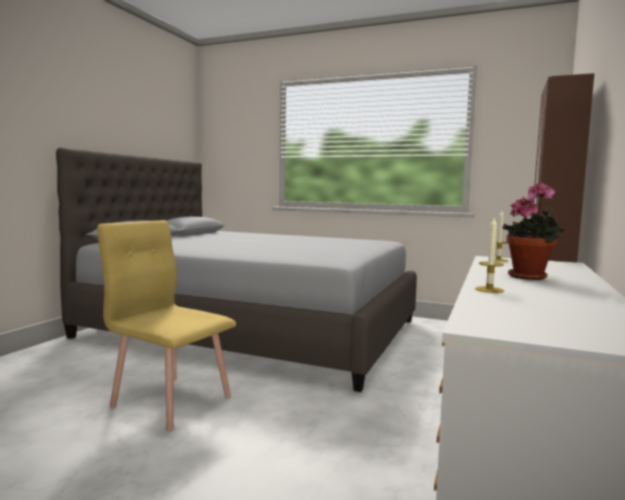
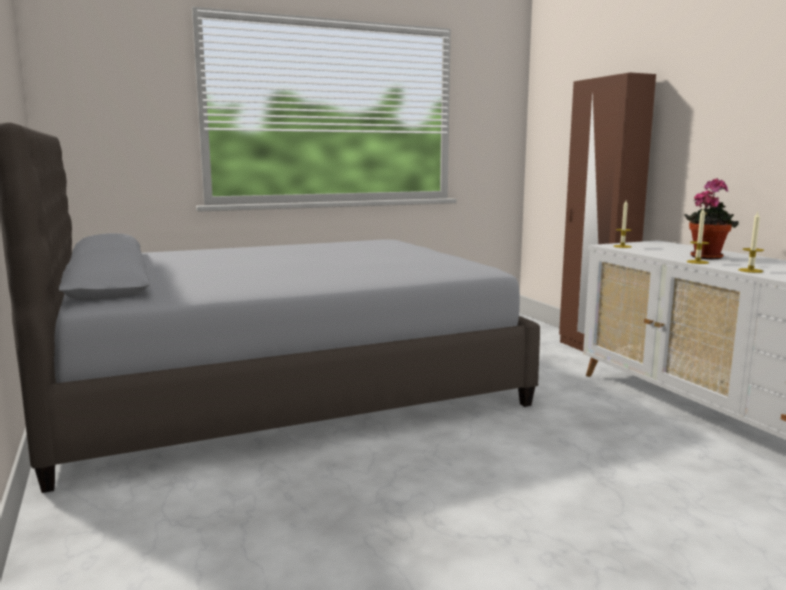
camera: 45 degrees left, 5 degrees up
yellow chair [97,220,236,431] -> none
none -> candle [687,208,709,264]

